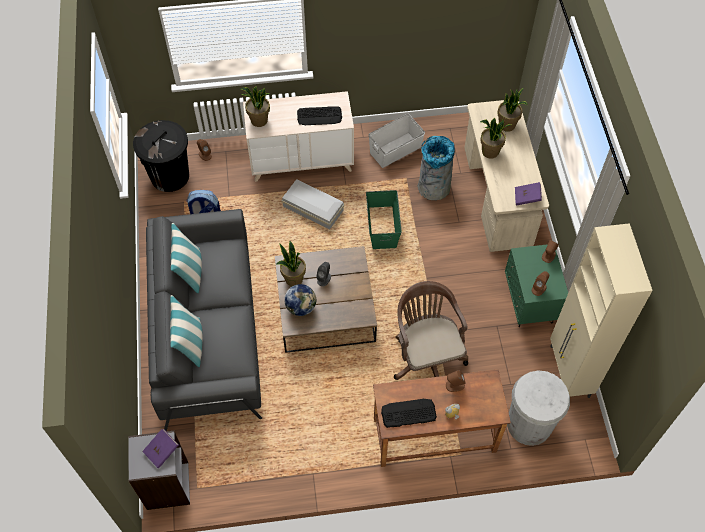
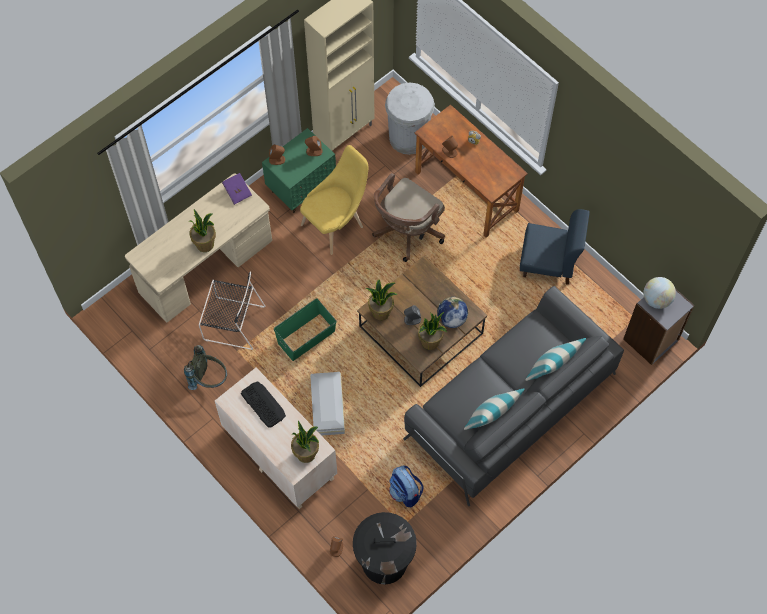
camera: 125 degrees left, 5 degrees up
purple book [142,429,179,468] -> globe [643,277,676,309]
white storage box [368,114,425,168] -> grey backpack [184,345,227,390]
keyboard [381,399,437,428] -> none
grey trash can [418,136,455,200] -> black chair [199,271,266,350]
potted plant [497,88,528,132] -> potted plant moved to [366,280,398,320]
none -> yellow chair [300,145,368,255]
none -> blue chair [520,209,590,285]

